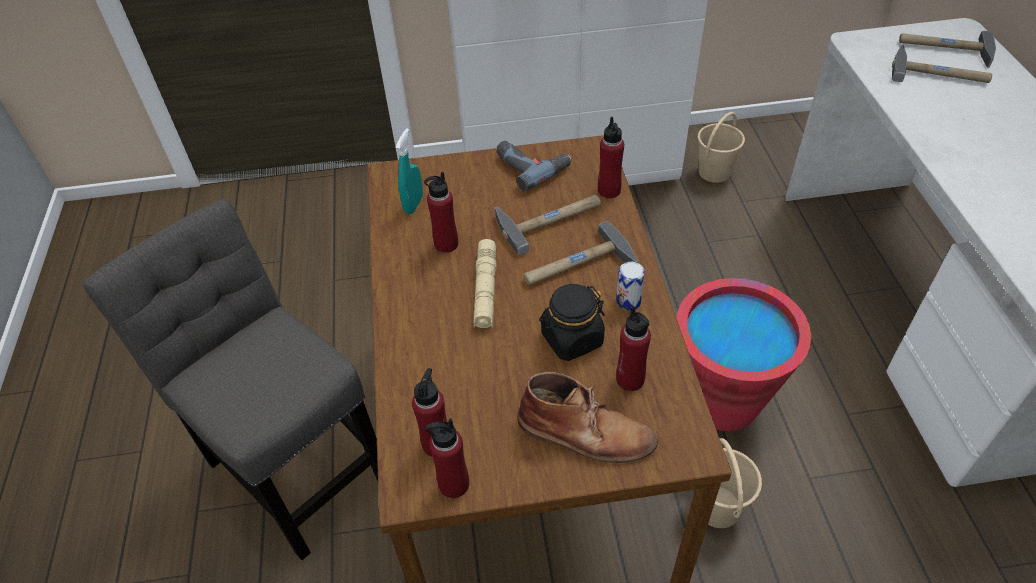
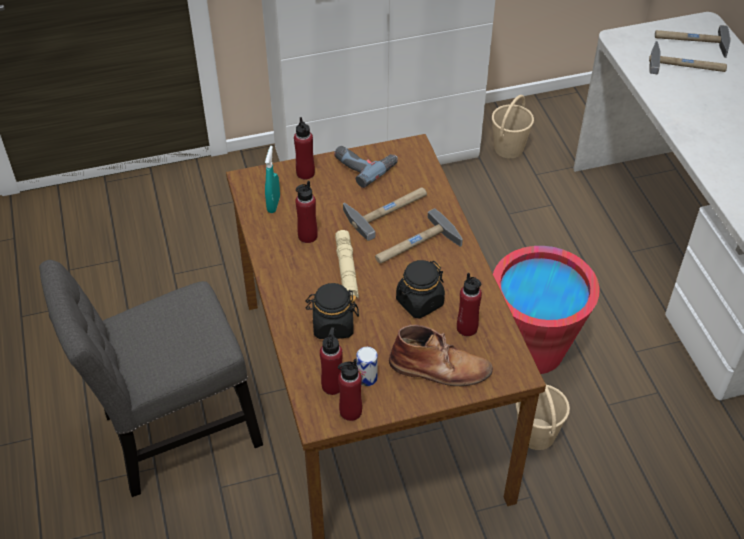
camera: 10 degrees left, 0 degrees up
grey chair [83,199,378,560] -> grey chair turned 60 degrees counterclockwise [39,260,263,497]
red bottle [598,117,624,199] -> red bottle moved to [294,117,315,179]
can [616,262,645,311] -> can moved to [356,347,378,386]
none -> black jar [305,283,359,339]

